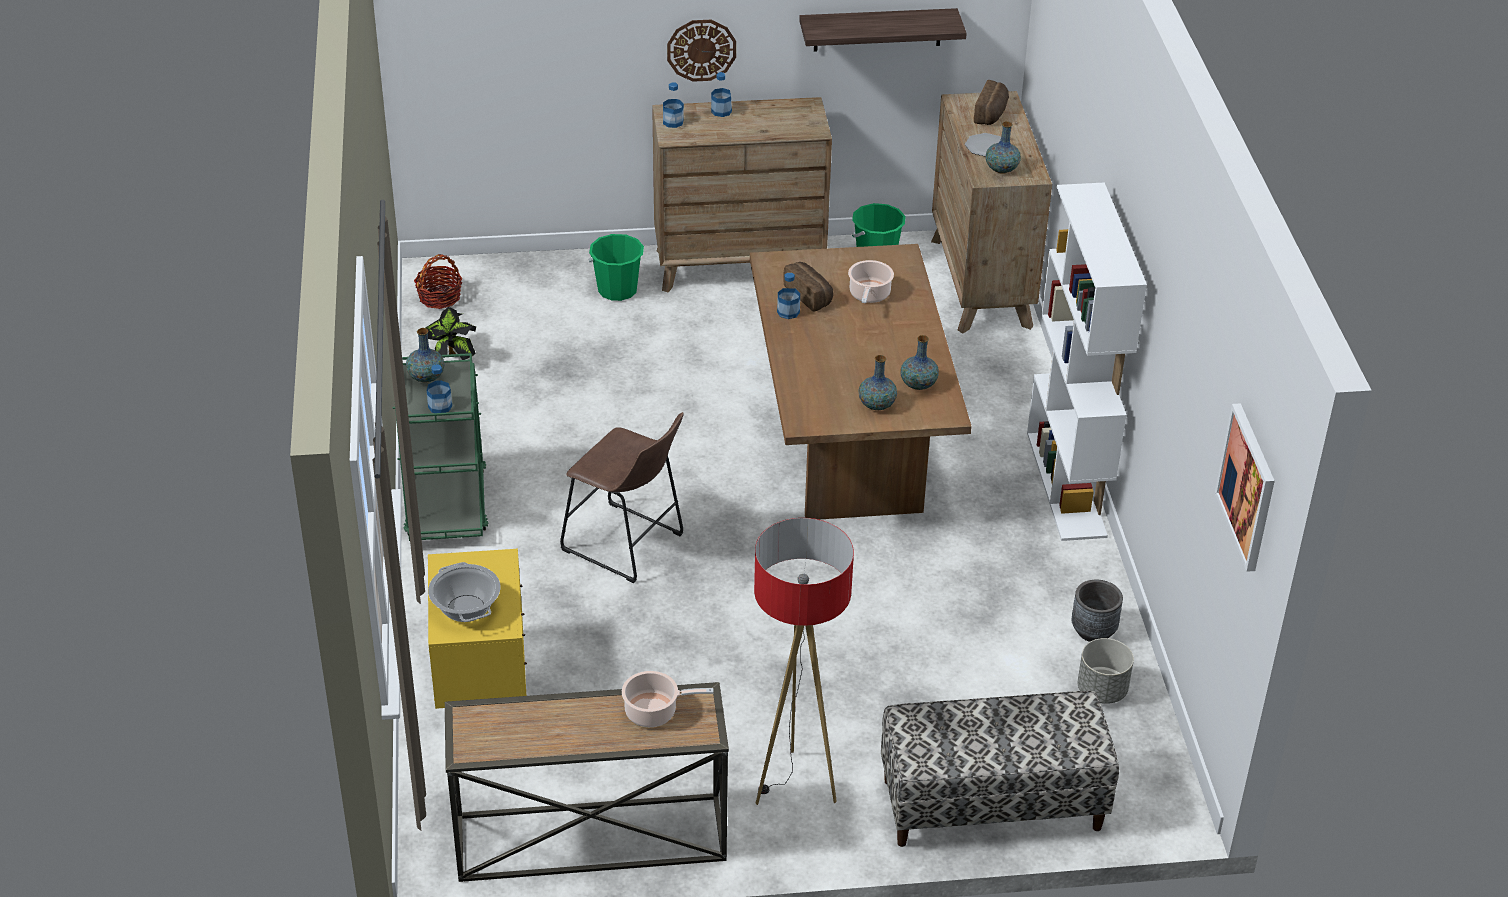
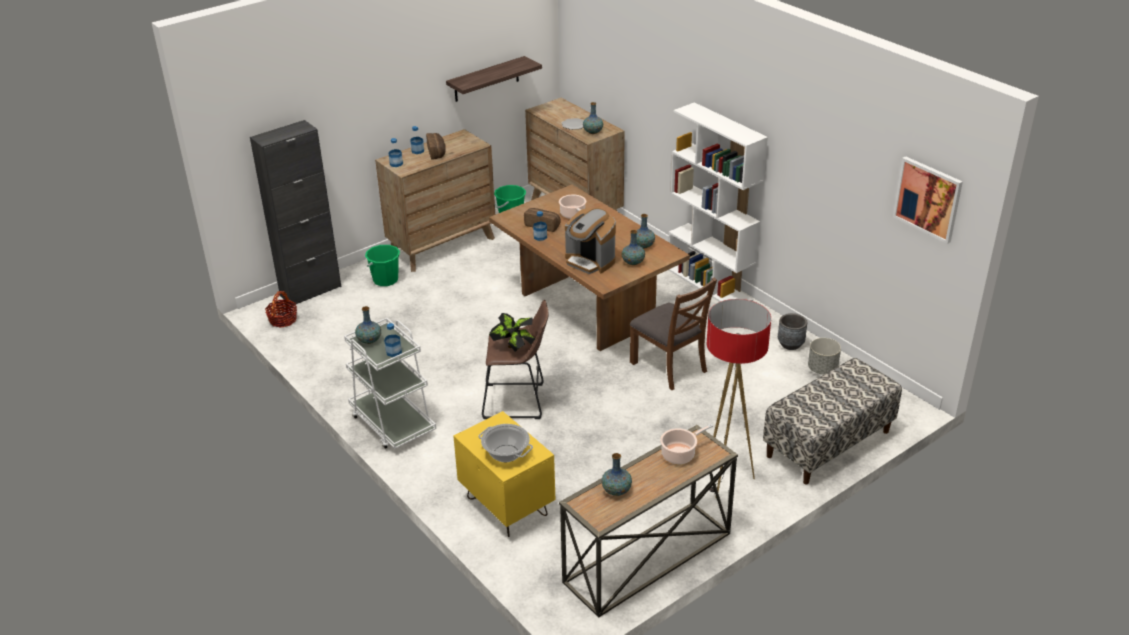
camera: 30 degrees left, 5 degrees down
green cart [393,353,488,541] -> white cart [344,318,436,449]
potted plant [426,307,476,360] -> potted plant moved to [489,313,535,352]
wall clock [667,20,736,82] -> none
bread [974,80,1009,125] -> bread moved to [426,133,446,160]
none -> black cabinet [250,120,341,305]
none -> coffee machine [565,208,616,274]
none -> vase [601,453,632,496]
none -> brown chair [630,277,717,390]

